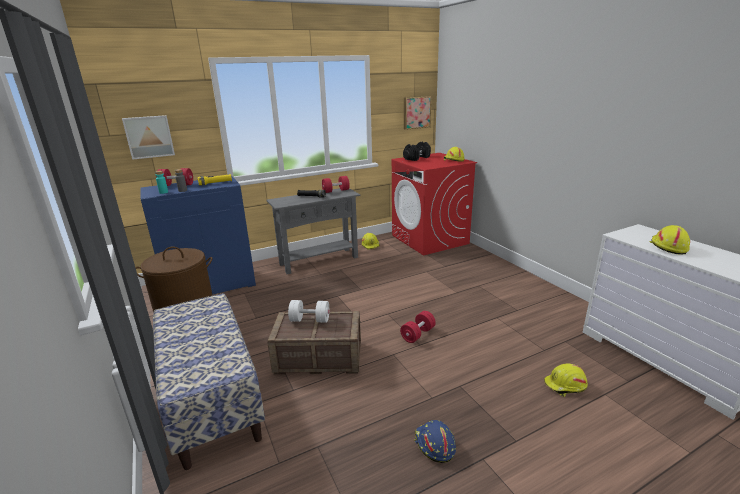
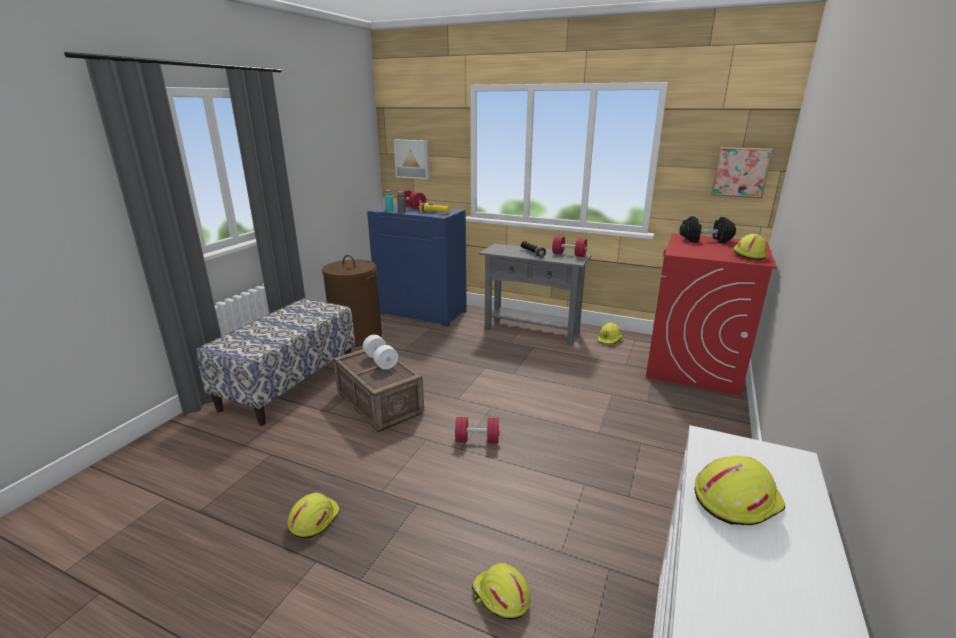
camera: 50 degrees right, 0 degrees up
blue hard hat [414,420,456,463] -> yellow hard hat [287,493,340,538]

